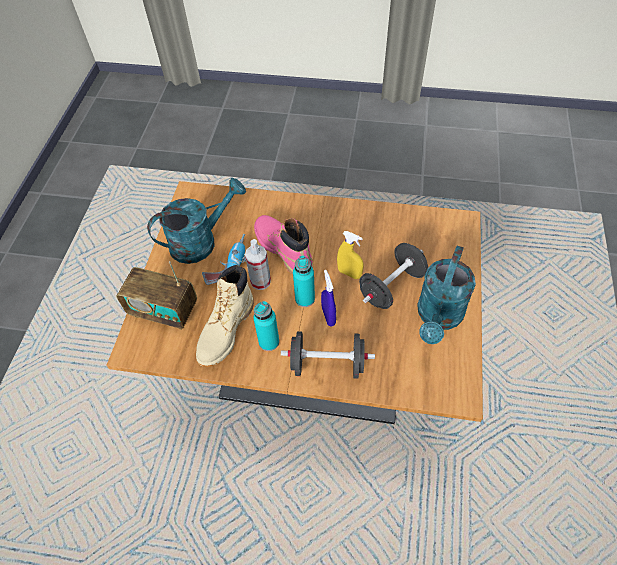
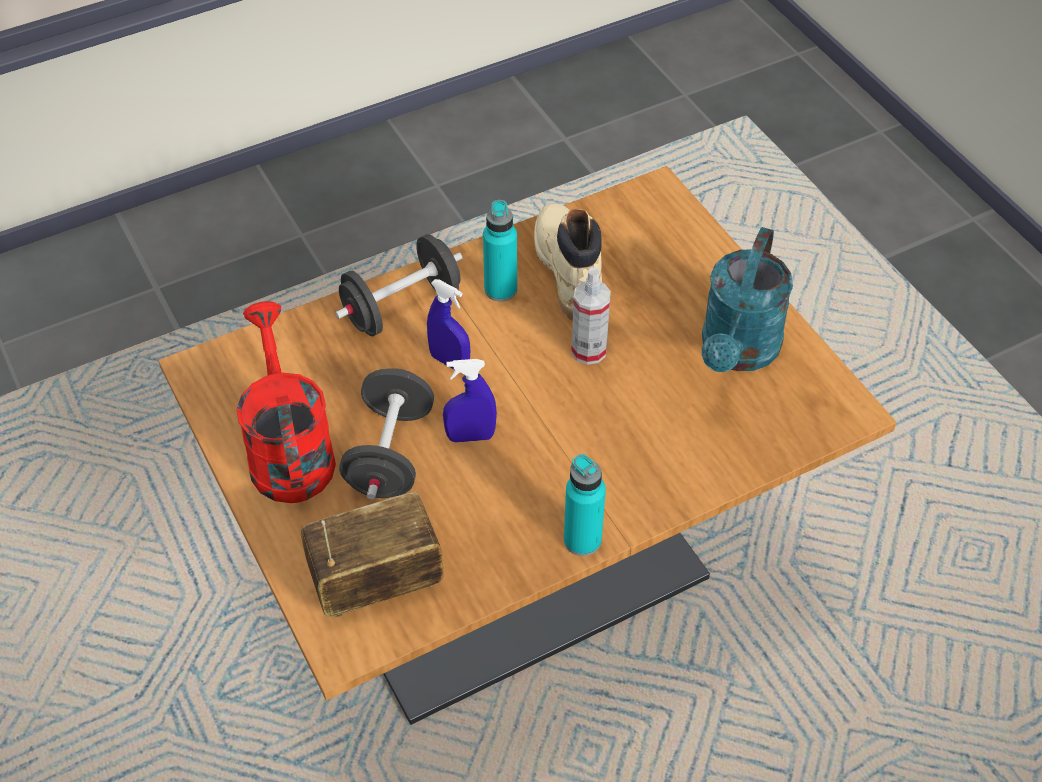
camera: 140 degrees right, 5 degrees down
radio [117,261,197,330] -> radio moved to [301,492,444,617]
power drill [202,234,246,285] -> none
pink boot [254,215,313,275] -> none
turquoise bottle [293,256,315,307] -> turquoise bottle moved to [564,454,606,556]
yellow spray bottle [337,231,364,279] -> blue spray bottle [443,359,497,443]
turquoise watering can [417,246,476,344] -> red watering can [237,301,336,503]

